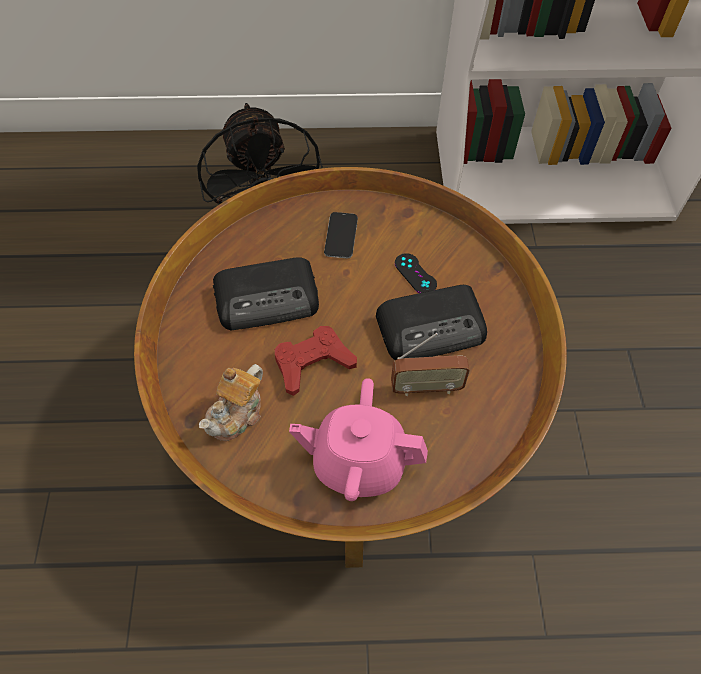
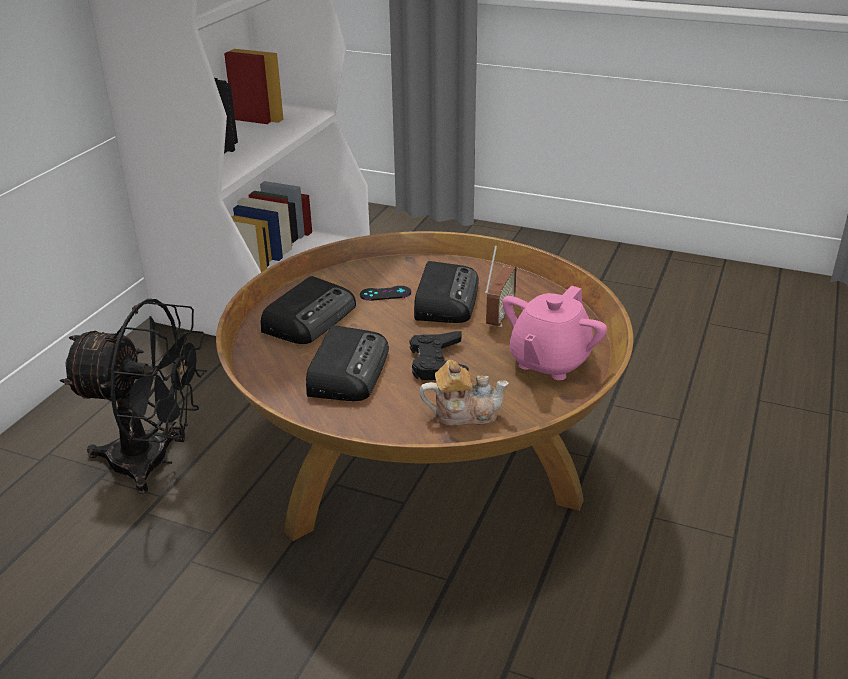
camera: 65 degrees left, 25 degrees down
teapot [199,364,263,441] -> teapot turned 60 degrees counterclockwise [419,360,509,426]
red game controller [275,326,357,396] -> black game controller [410,331,469,380]
phone [324,212,358,258] -> radio [260,276,356,344]

